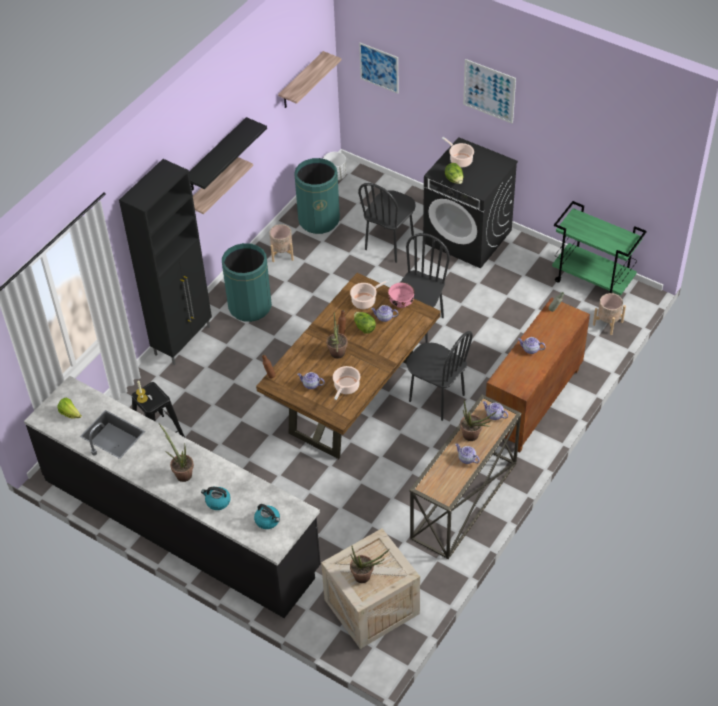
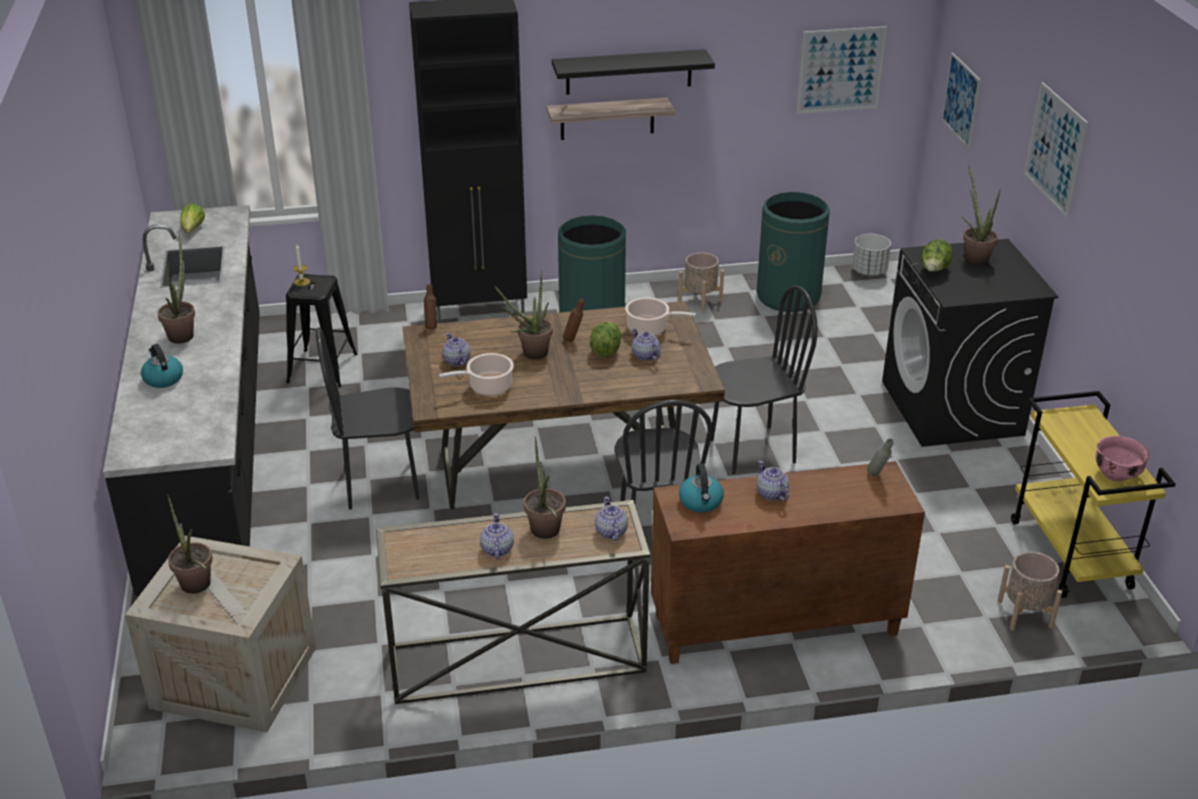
camera: 45 degrees right, 15 degrees down
kettle [254,504,280,529] -> kettle moved to [679,464,724,513]
shelf [278,51,341,108] -> picture [796,26,887,114]
black chair [358,183,416,263] -> black chair moved to [316,327,419,510]
pink bowl [388,282,414,308] -> pink bowl moved to [1095,436,1149,481]
cooking pot [442,137,474,168] -> potted plant [961,165,1001,266]
green cart [552,201,647,296] -> yellow cart [1011,391,1176,598]

